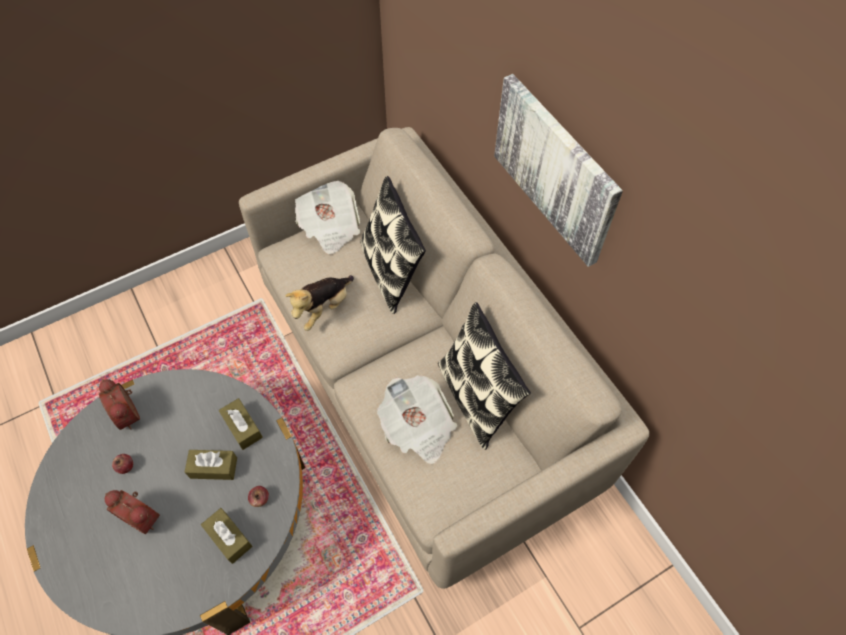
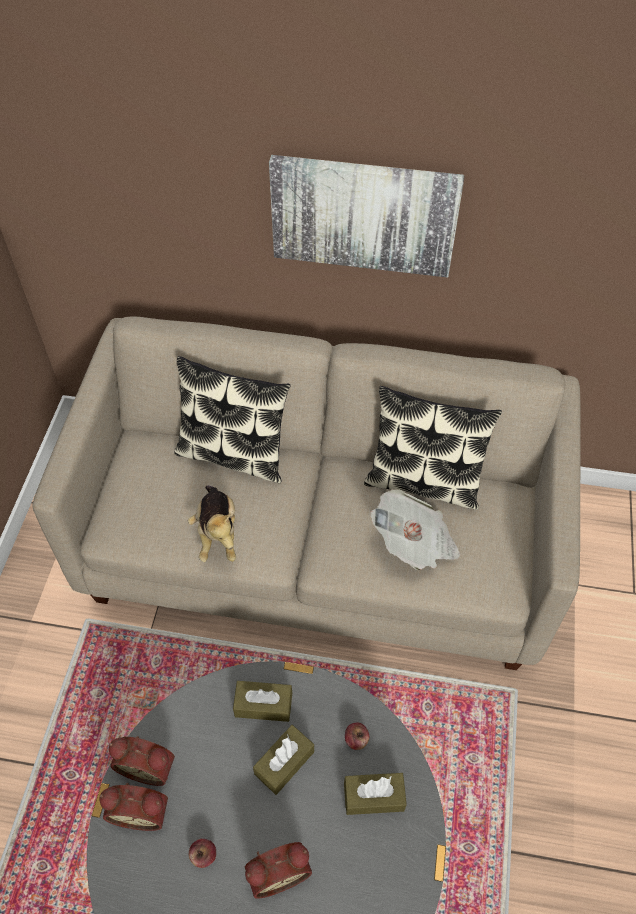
camera: 50 degrees left, 5 degrees down
newspaper [295,181,361,254] -> none
none -> alarm clock [109,736,175,786]

